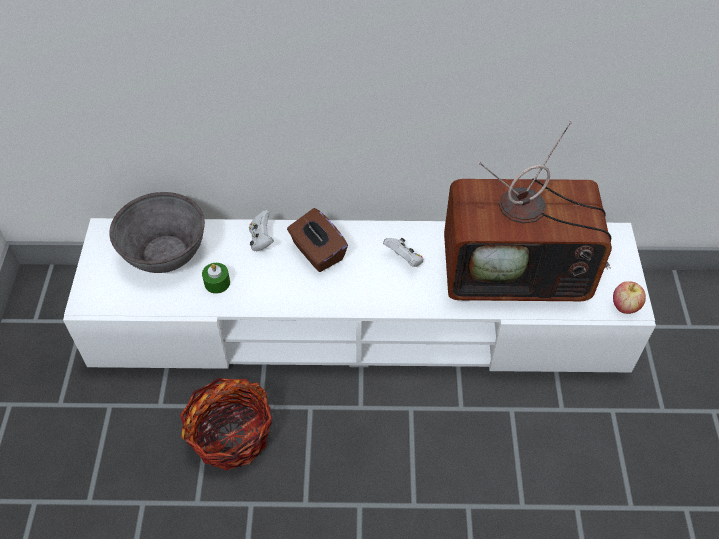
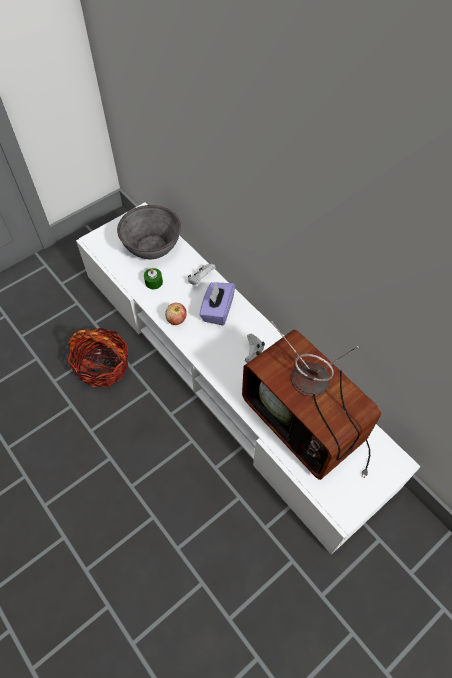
camera: 50 degrees right, 5 degrees up
brown tissue box [287,208,348,272] -> purple tissue box [199,282,235,326]
apple [613,281,646,314] -> apple moved to [165,303,187,325]

